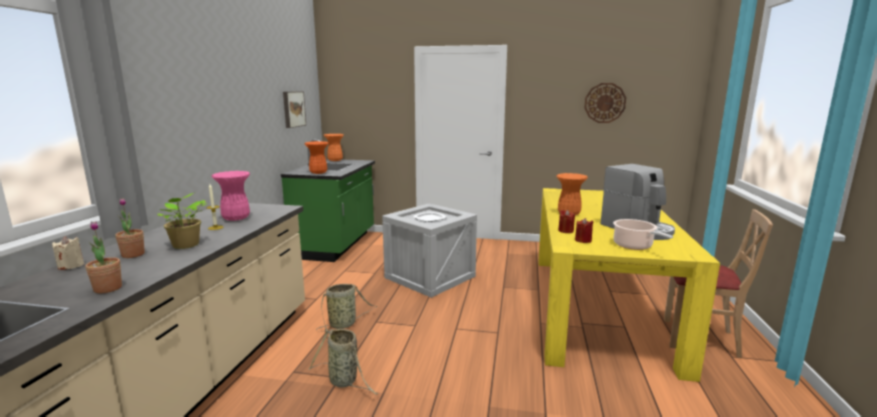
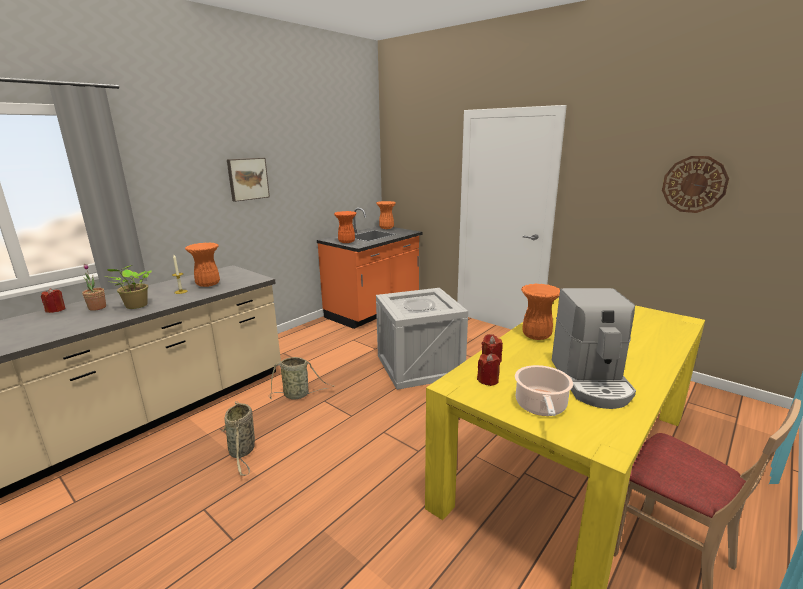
camera: 30 degrees right, 5 degrees up
beige candle [52,236,84,270] -> red candle [41,288,65,313]
potted plant [85,221,122,293] -> none
pink vase [212,171,250,221] -> orange vase [185,243,220,287]
green counter [281,140,375,262] -> orange counter [317,208,422,329]
picture [283,92,306,128] -> picture moved to [227,158,270,202]

